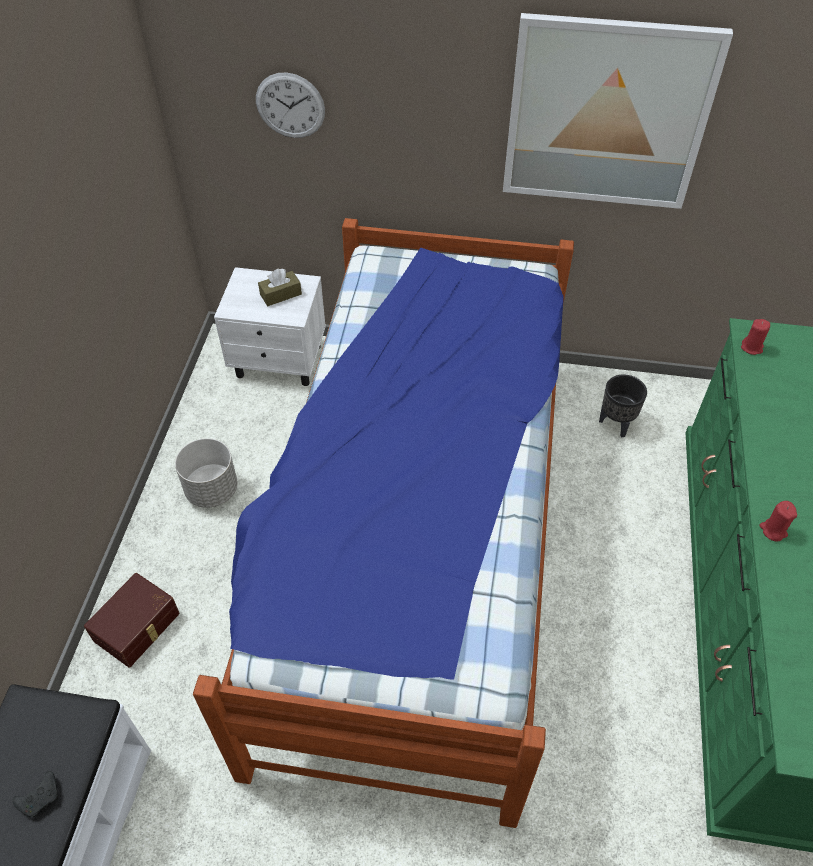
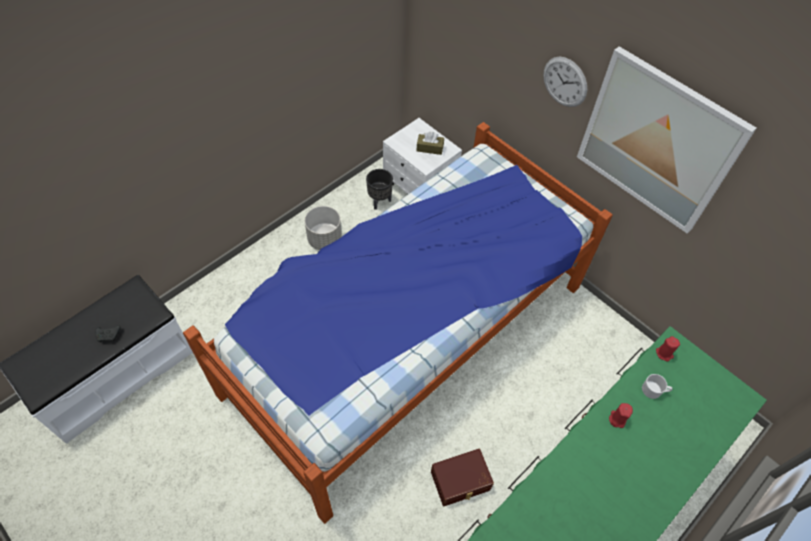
camera: 35 degrees right, 5 degrees up
brown storage box [84,573,180,668] -> brown storage box moved to [431,449,494,506]
wall clock [256,73,325,138] -> wall clock moved to [543,57,587,107]
black planter [599,375,647,438] -> black planter moved to [366,169,393,210]
red candle [760,501,797,542] -> red candle moved to [609,403,633,428]
none -> white mug [642,374,672,399]

